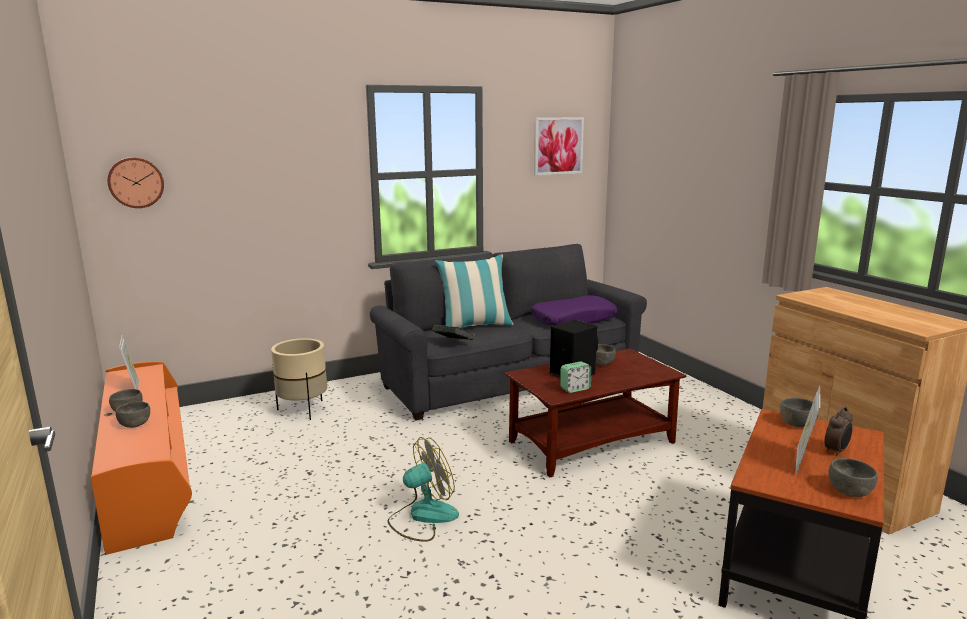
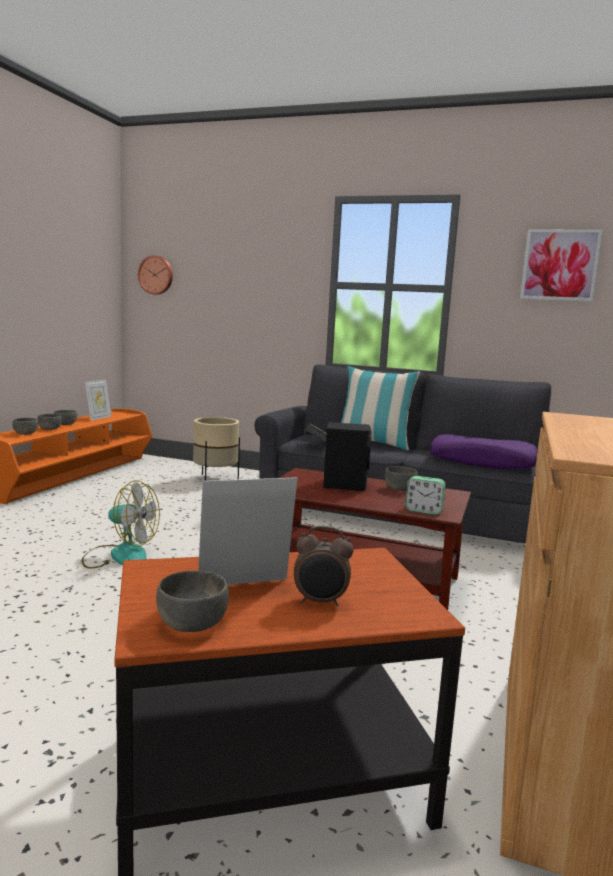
camera: 45 degrees right, 5 degrees down
alarm clock [561,361,591,393] -> alarm clock moved to [405,476,446,515]
grey bowl [780,398,819,427] -> grey bowl moved to [12,418,38,435]

